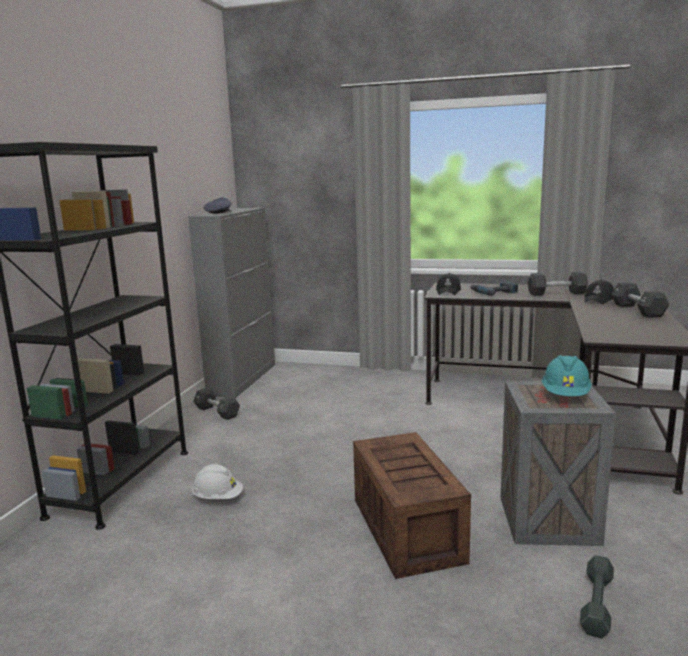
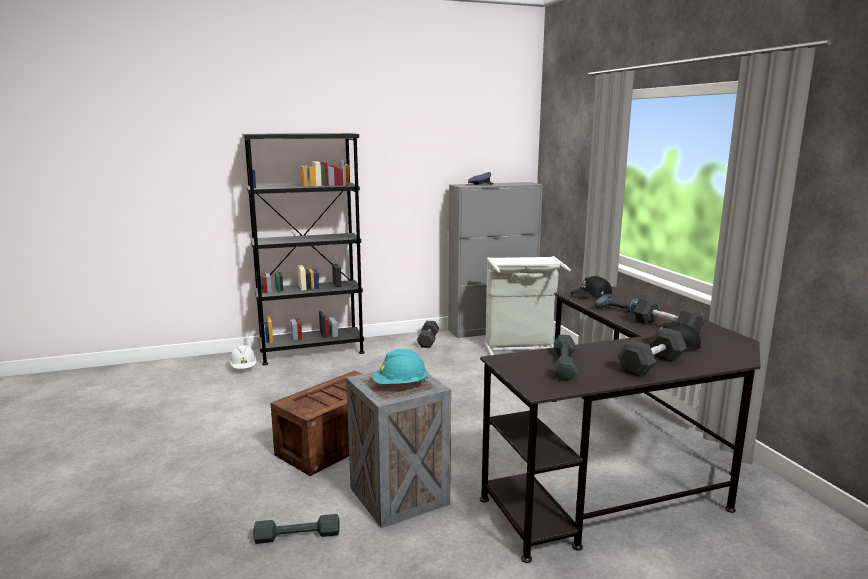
camera: 55 degrees right, 0 degrees up
white hard hat [191,464,243,499] -> white hard hat moved to [229,345,257,369]
none -> grey laundry basket [485,256,571,355]
none -> grey dumbbell [554,335,577,380]

